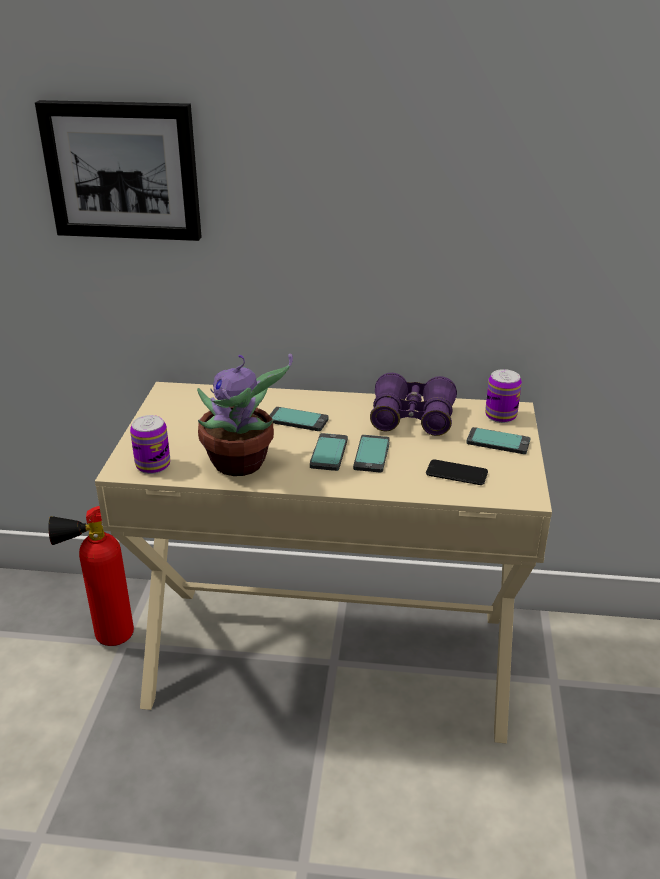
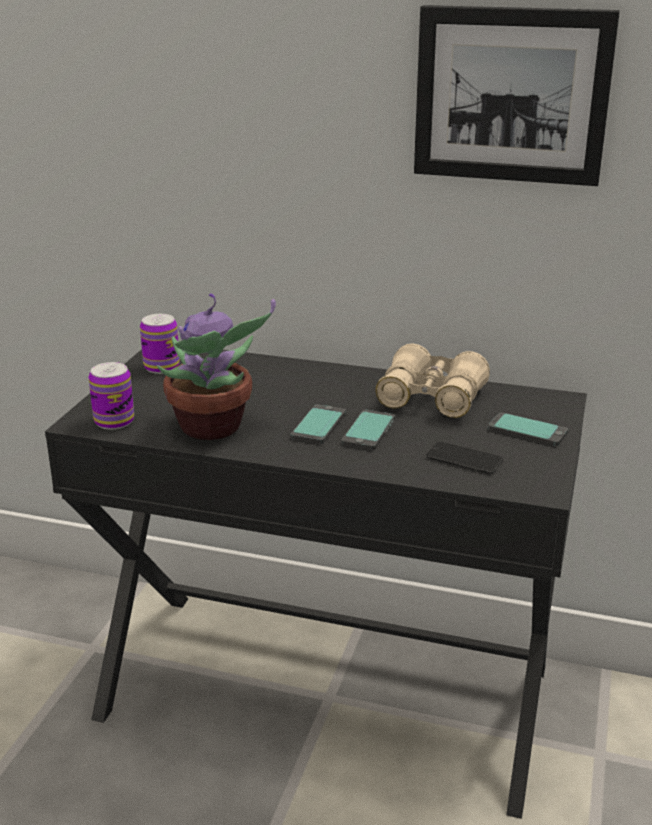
camera: 10 degrees right, 5 degrees down
picture [35,100,202,241] -> picture moved to [414,5,620,186]
fire extinguisher [48,506,134,646] -> none
beige desk [95,382,552,744] -> black desk [45,349,587,819]
phone [269,407,329,431] -> none
purple binoculars [370,373,457,436] -> beige binoculars [375,344,490,418]
can [485,369,522,423] -> can moved to [140,314,180,374]

